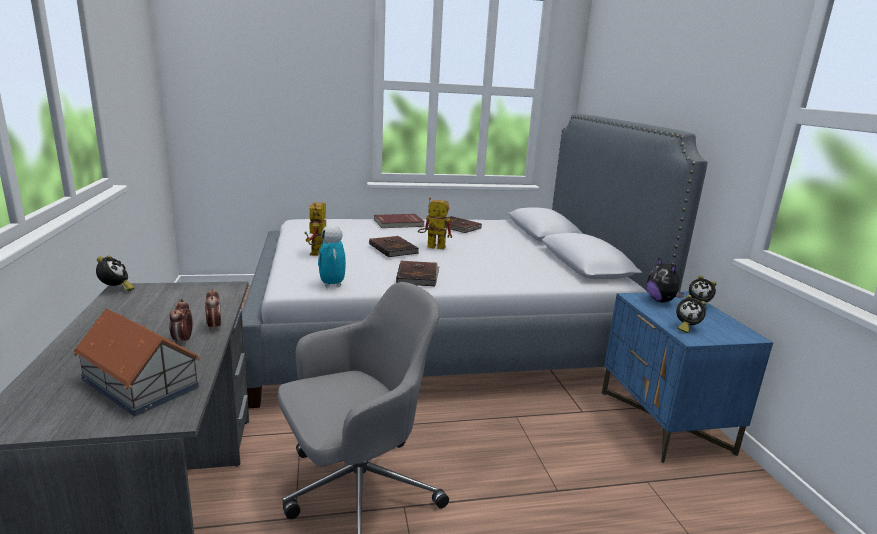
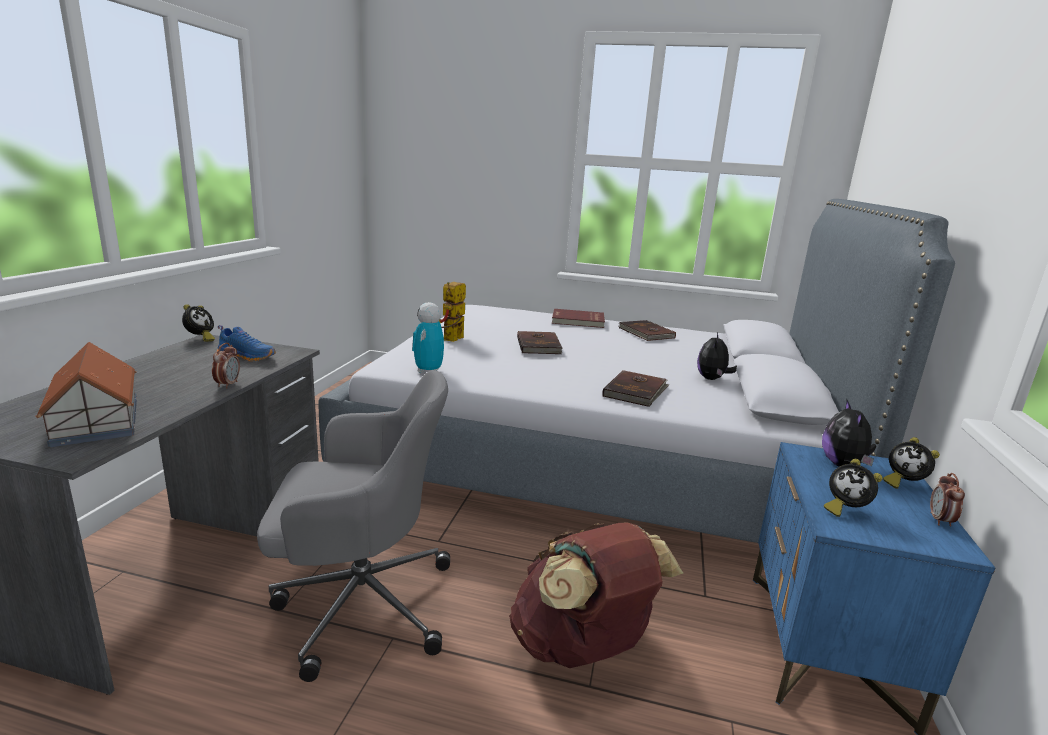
camera: 25 degrees right, 0 degrees up
alarm clock [169,299,193,344] -> alarm clock moved to [930,473,965,527]
brown book [396,261,439,286] -> brown book moved to [602,370,670,407]
toy robot [418,198,452,250] -> none
none -> blue shoe [217,325,276,362]
none -> brown backpack [509,522,683,668]
none -> plush toy [697,332,737,380]

